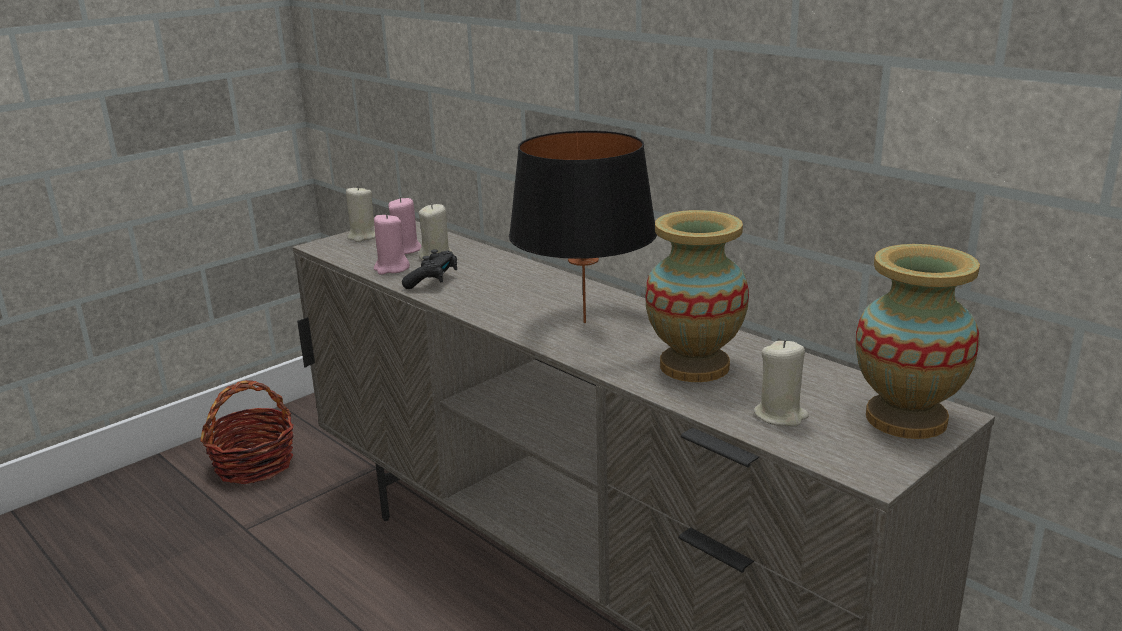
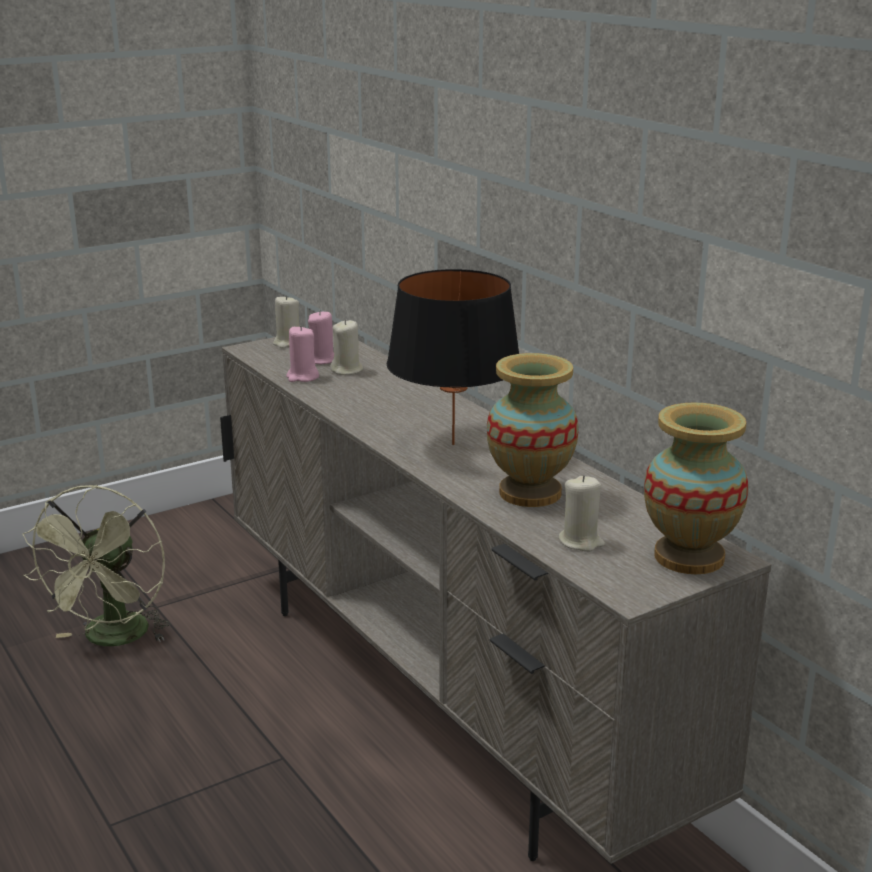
camera: 10 degrees right, 0 degrees up
basket [201,380,294,484] -> none
black game controller [402,249,457,289] -> none
none -> green fan [22,485,170,646]

